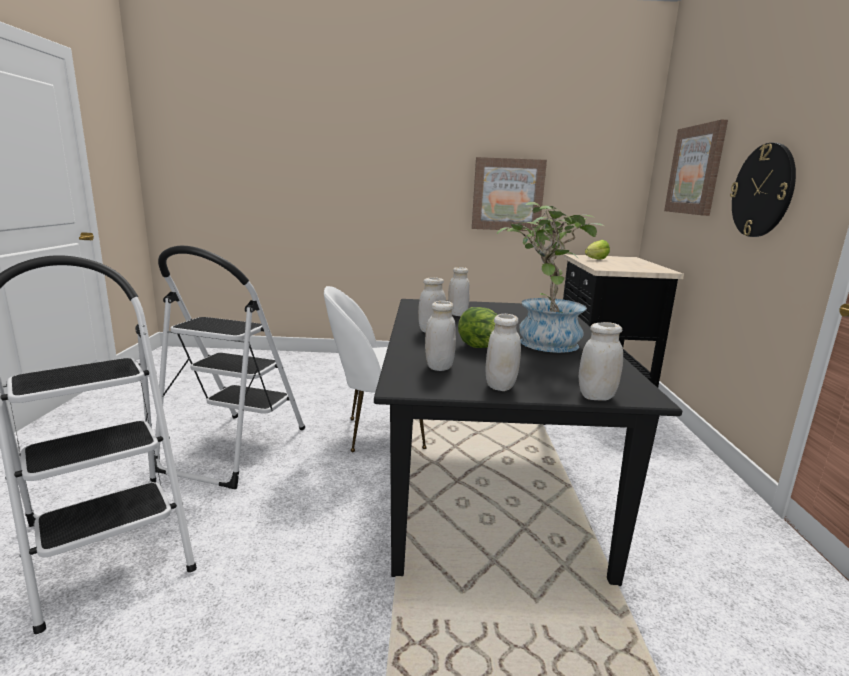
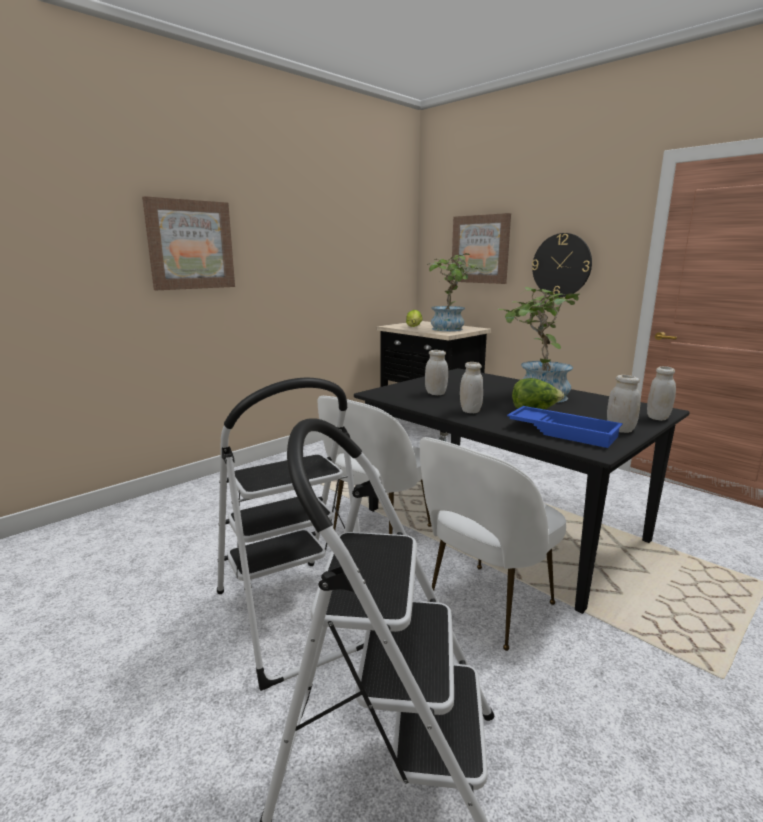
camera: 45 degrees left, 0 degrees up
white jar [425,301,456,371] -> blue tray [507,406,623,448]
picture [472,157,547,231] -> picture moved to [142,196,235,290]
none -> white chair [420,437,566,651]
none -> potted plant [427,253,483,331]

